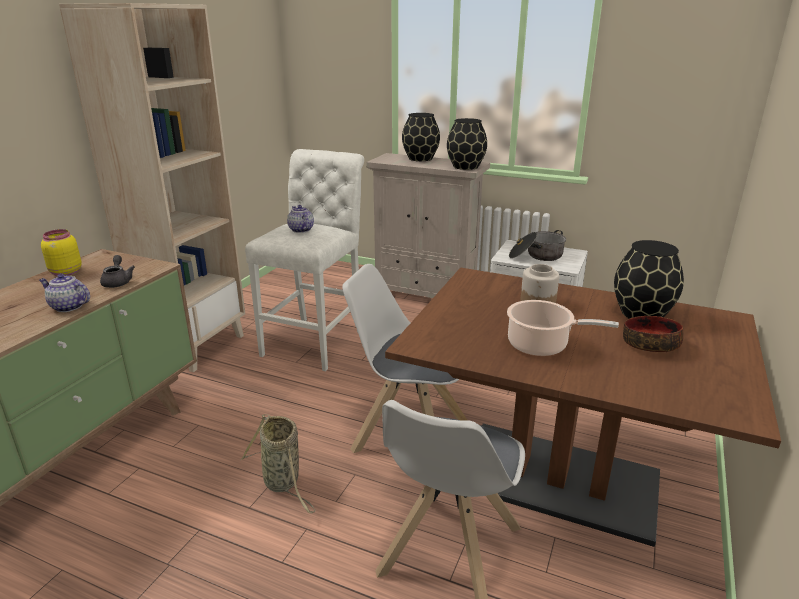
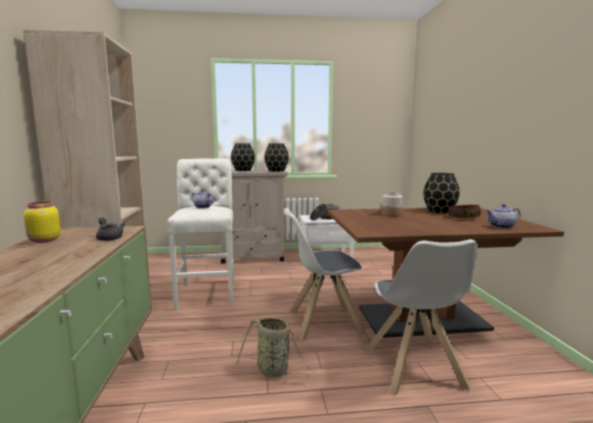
camera: 30 degrees left, 15 degrees down
teapot [39,274,90,312] -> teapot moved to [486,204,521,229]
cooking pot [507,300,619,356] -> none

